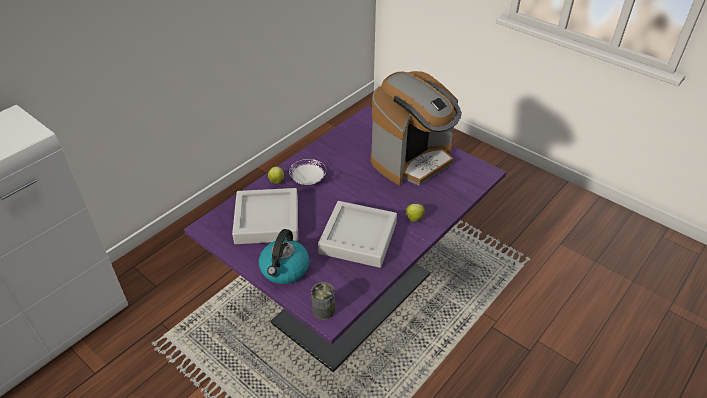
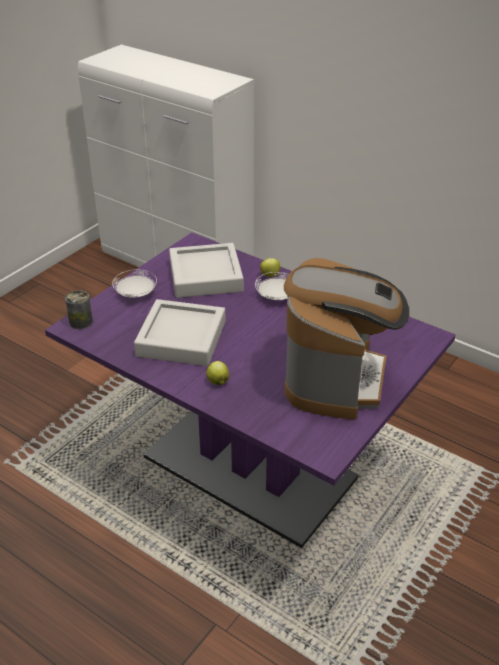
camera: 85 degrees right, 5 degrees down
kettle [259,229,309,284] -> white plate [112,270,157,298]
coffee machine [371,71,462,186] -> coffee machine turned 120 degrees counterclockwise [284,258,409,420]

